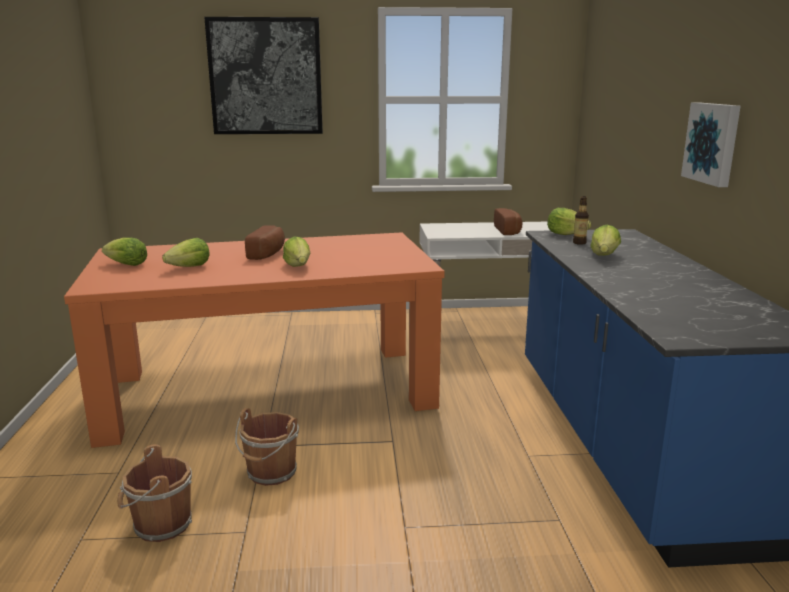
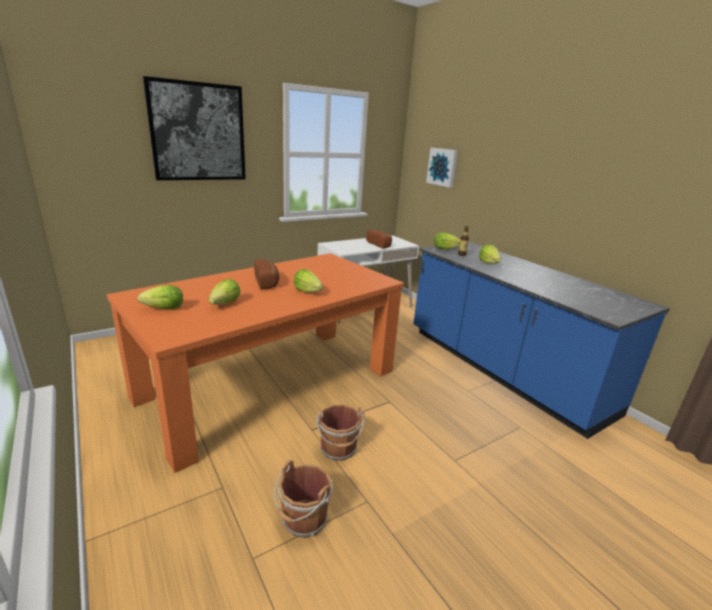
camera: 30 degrees left, 5 degrees up
picture [681,102,741,187] -> picture moved to [426,148,458,188]

